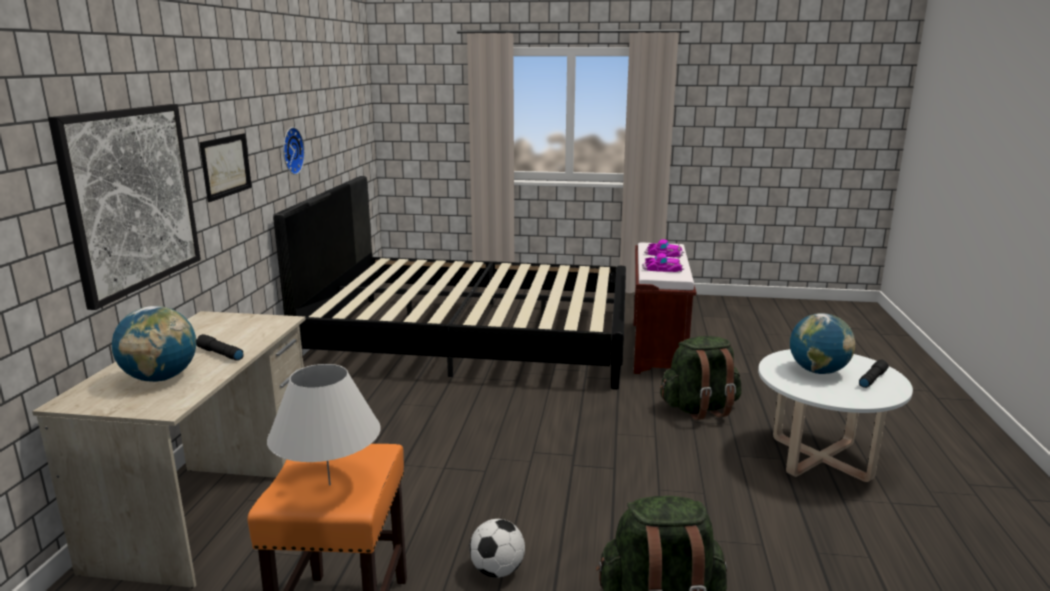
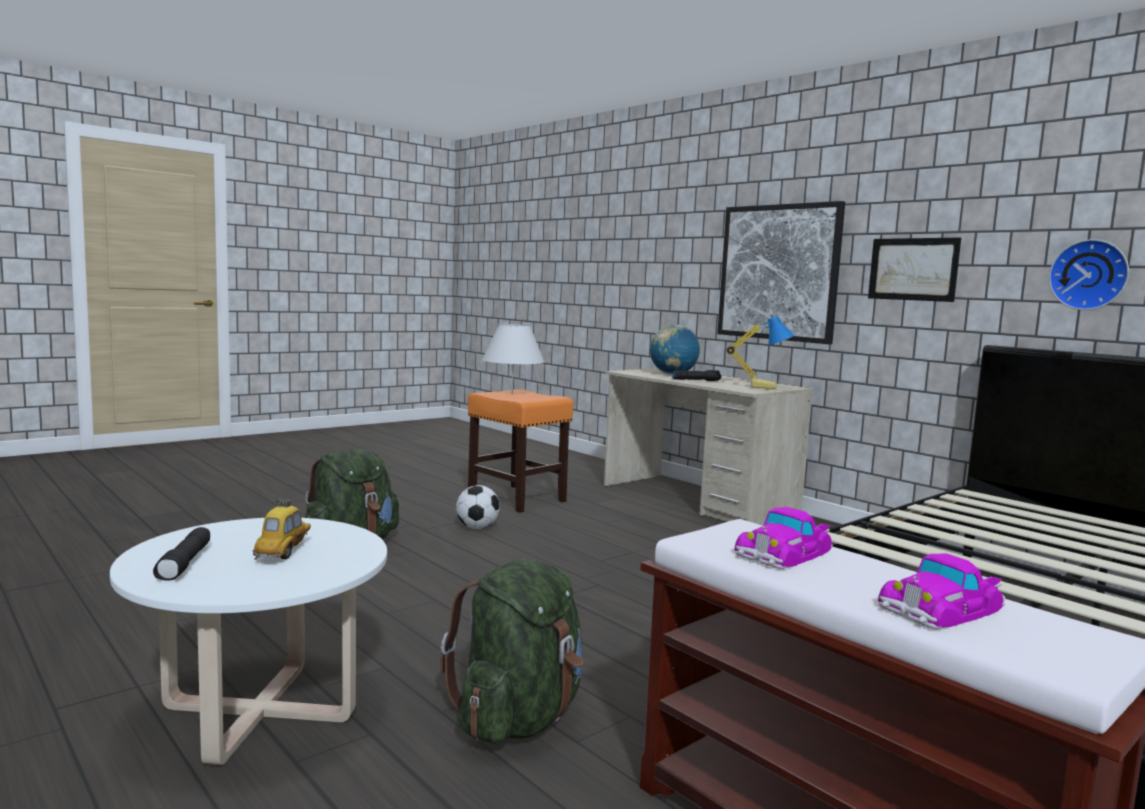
camera: 130 degrees right, 10 degrees down
globe [790,313,855,374] -> toy car [253,499,311,560]
none -> table lamp [727,314,795,390]

